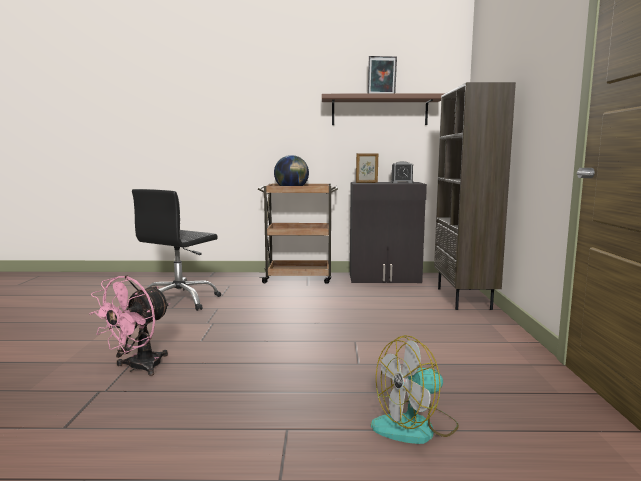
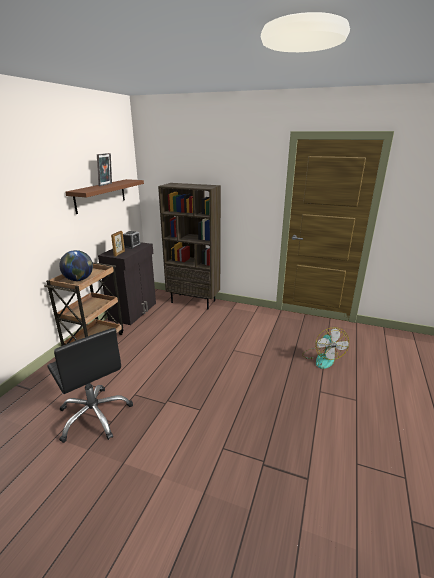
camera: 70 degrees left, 15 degrees up
pink fan [89,276,170,376] -> none

